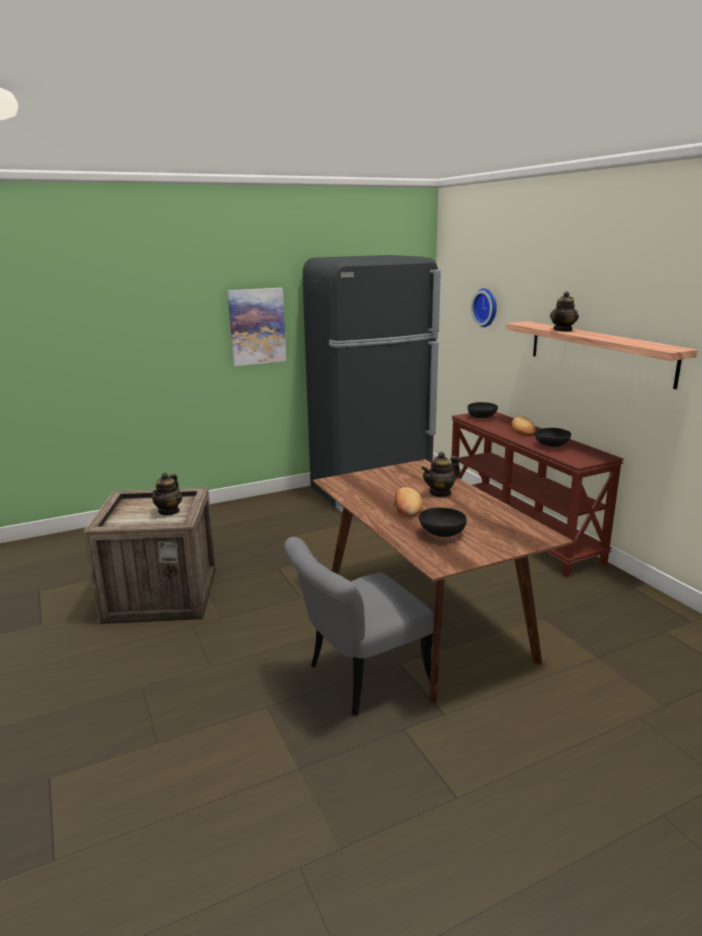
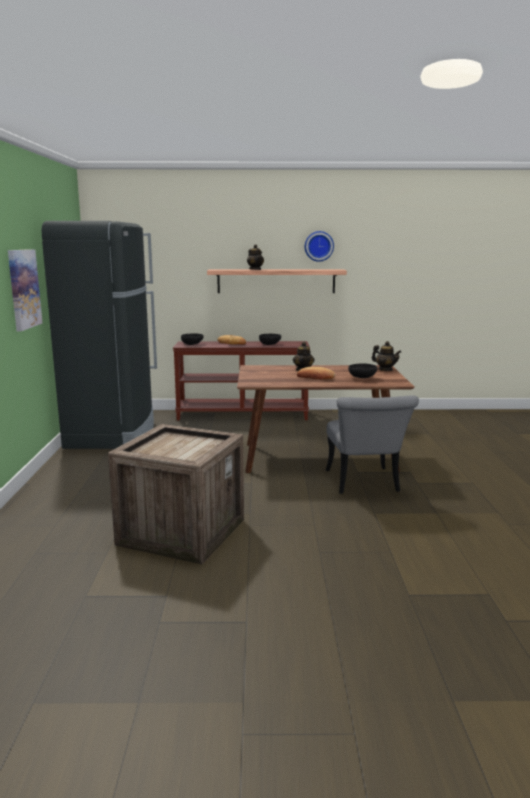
camera: 65 degrees left, 5 degrees down
teapot [152,473,182,516] -> teapot moved to [372,341,401,371]
wall clock [471,288,497,327] -> wall clock moved to [305,231,334,262]

